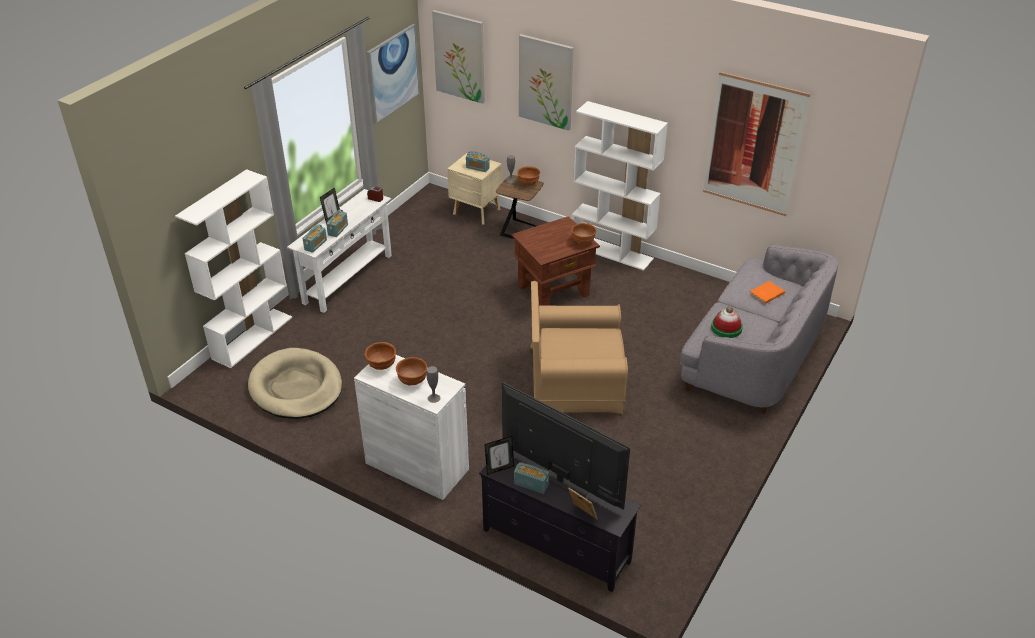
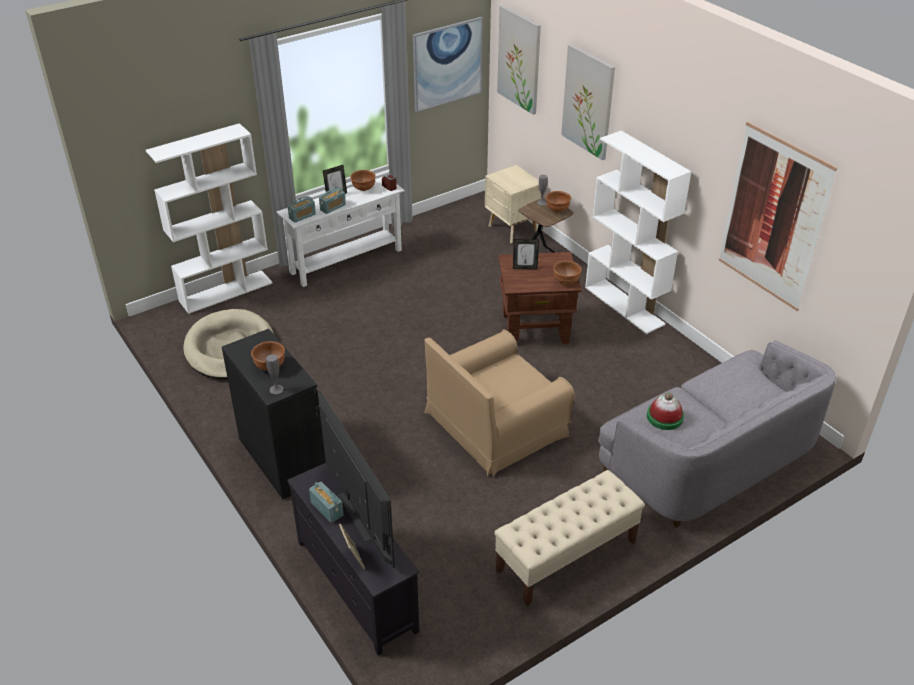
camera: 25 degrees right, 0 degrees up
white cabinet [354,354,469,500] -> black cabinet [222,329,326,499]
brown bowl [365,342,396,370] -> brown bowl moved to [350,170,376,191]
radio [466,151,490,172] -> none
picture frame [484,436,514,475] -> picture frame moved to [513,239,539,270]
brown armchair [530,281,628,414] -> brown armchair turned 60 degrees counterclockwise [424,330,575,477]
orange book [749,281,785,304] -> none
none -> beige bench [494,470,645,606]

